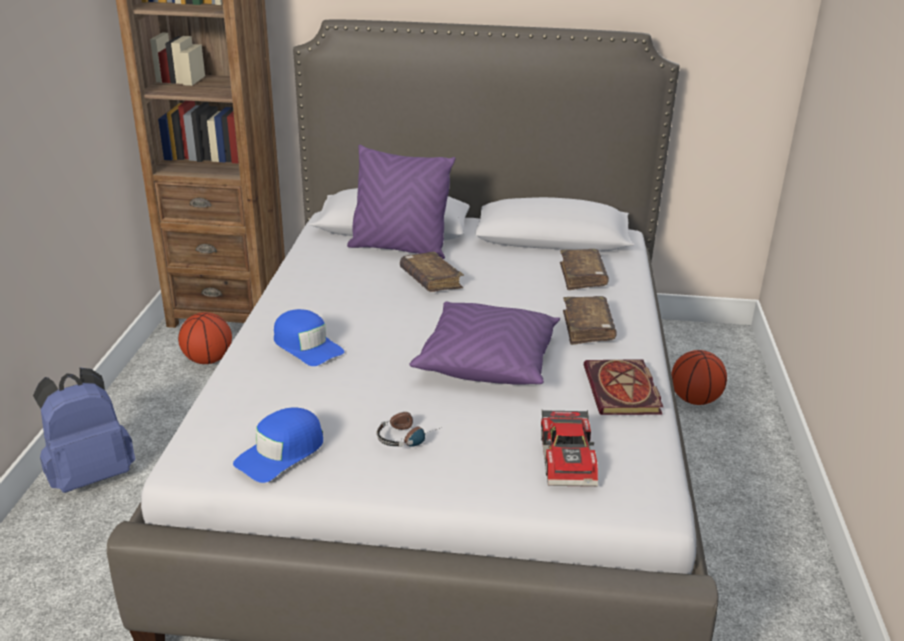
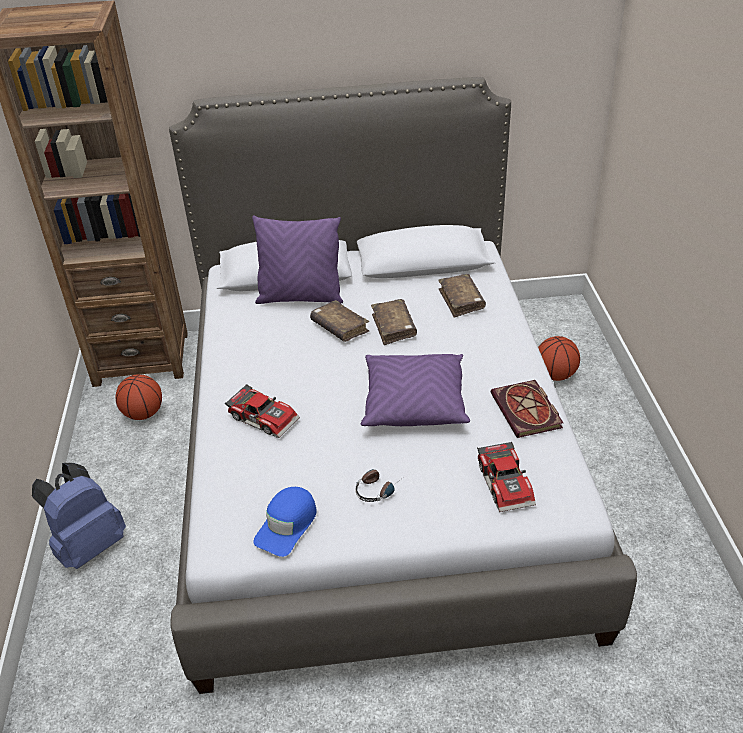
camera: 10 degrees left, 10 degrees up
blue cap [274,309,344,366] -> toy car [225,384,300,438]
brown book [563,296,617,345] -> brown book moved to [371,299,417,345]

